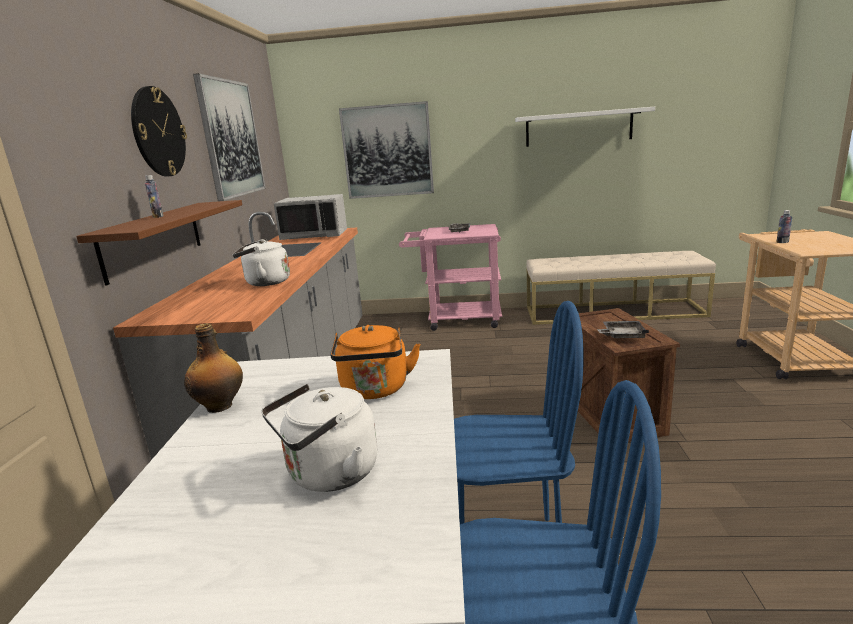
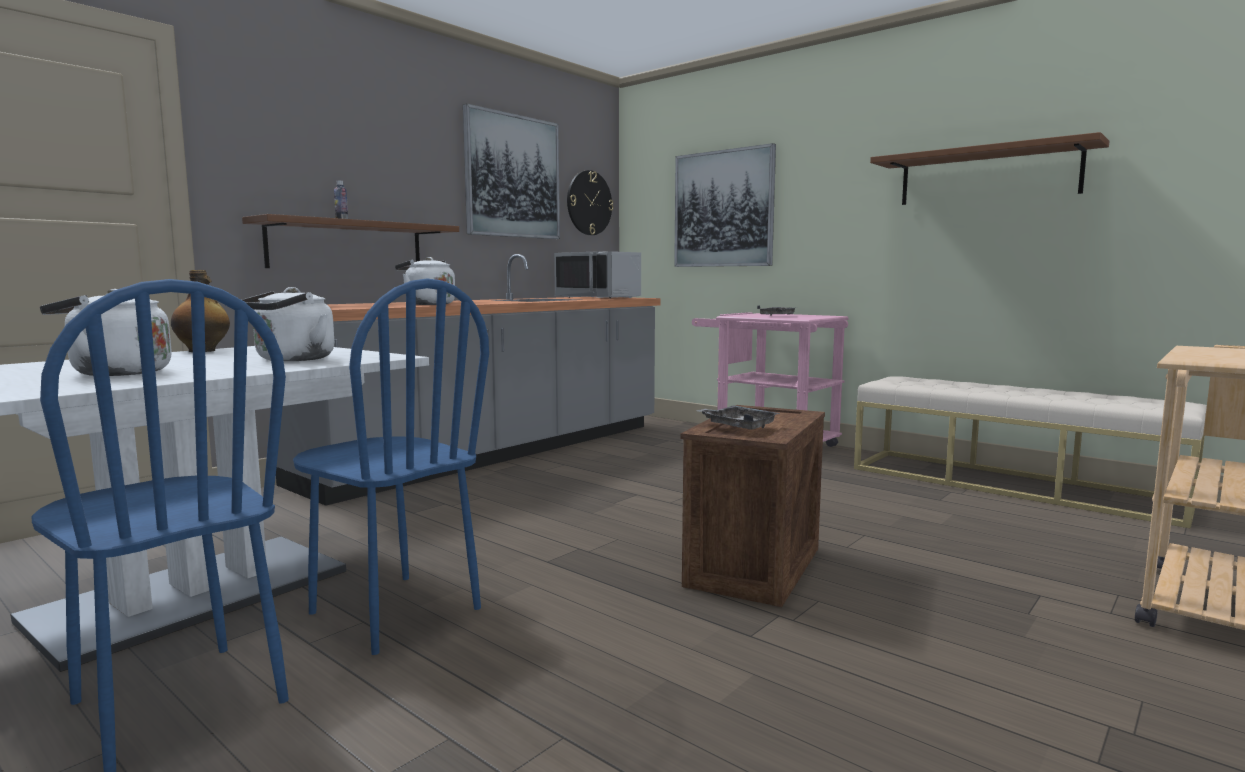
camera: 35 degrees right, 10 degrees down
wall clock [131,86,187,177] -> wall clock moved to [567,170,613,235]
orange kettle [330,325,421,399] -> white kettle [241,287,334,361]
white shelf [515,107,655,147] -> brown shelf [870,132,1109,205]
bottle [776,210,792,243] -> none

